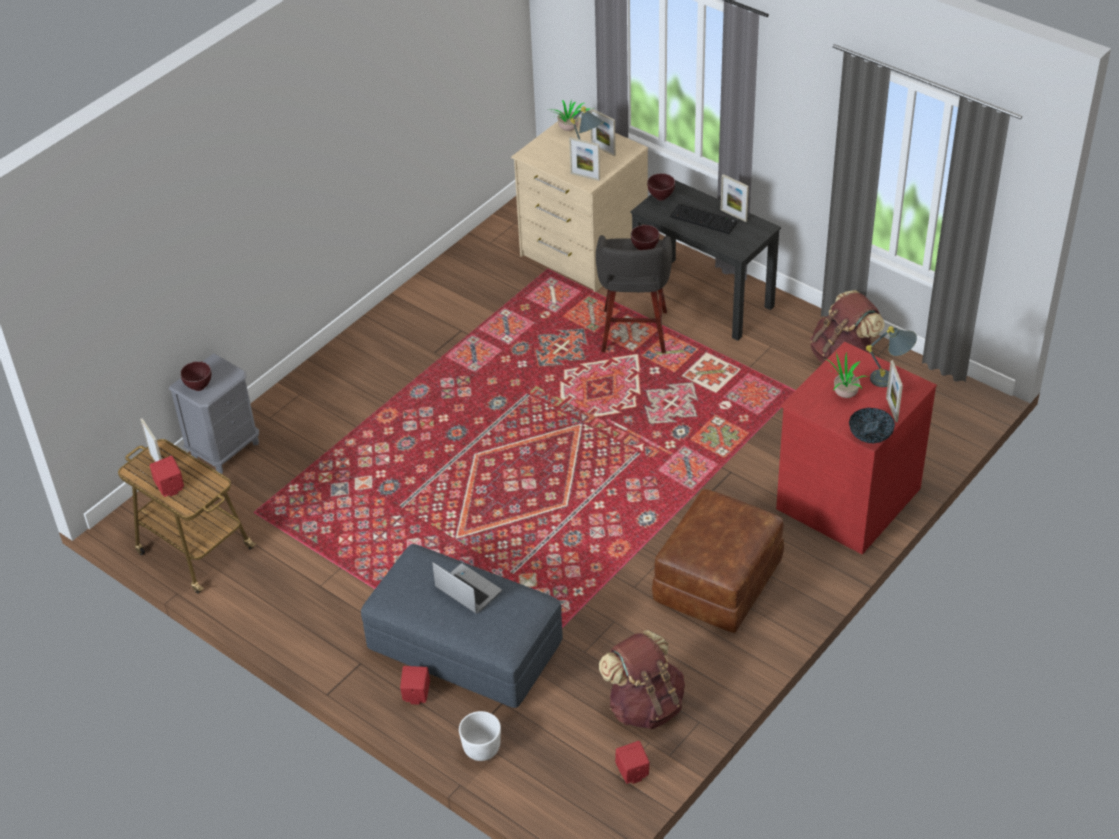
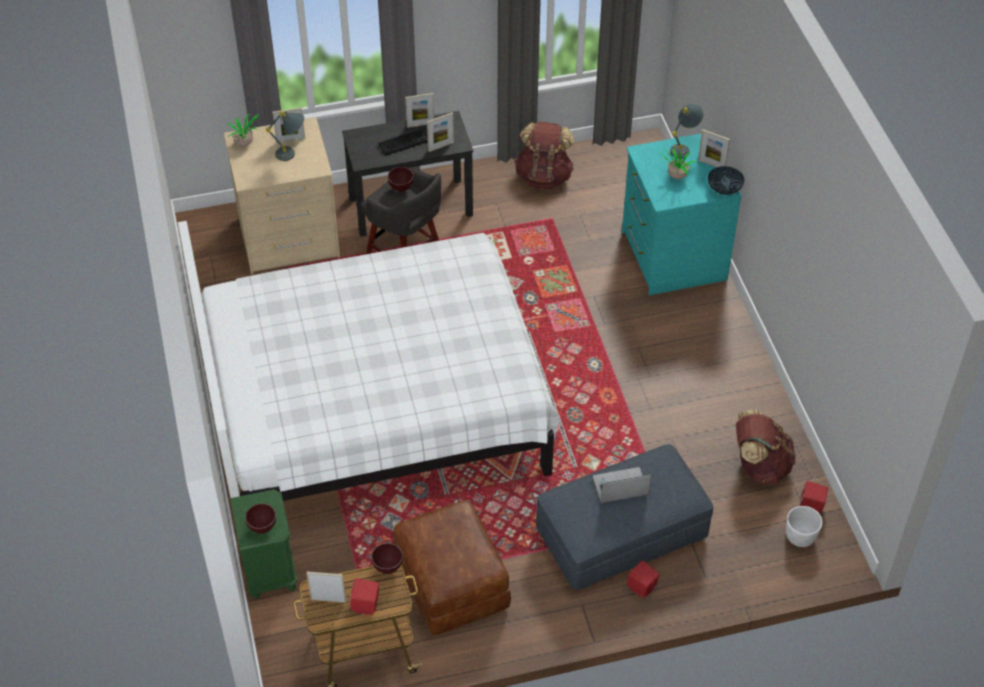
camera: 55 degrees left, 5 degrees up
grey nightstand [169,353,259,474] -> green nightstand [230,489,298,599]
white planter [459,711,501,761] -> white planter moved to [786,506,823,547]
picture frame [569,137,600,181] -> picture frame moved to [427,112,454,152]
brown bowl [647,173,675,201] -> brown bowl moved to [371,543,403,574]
brown ottoman [652,489,784,633] -> brown ottoman moved to [393,500,511,636]
red dresser [776,342,937,554] -> turquoise dresser [622,133,741,295]
none -> white bed [178,221,559,501]

